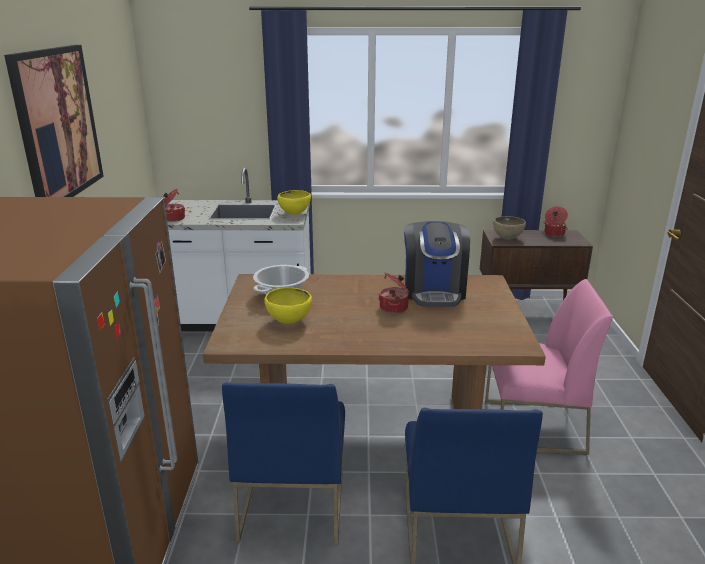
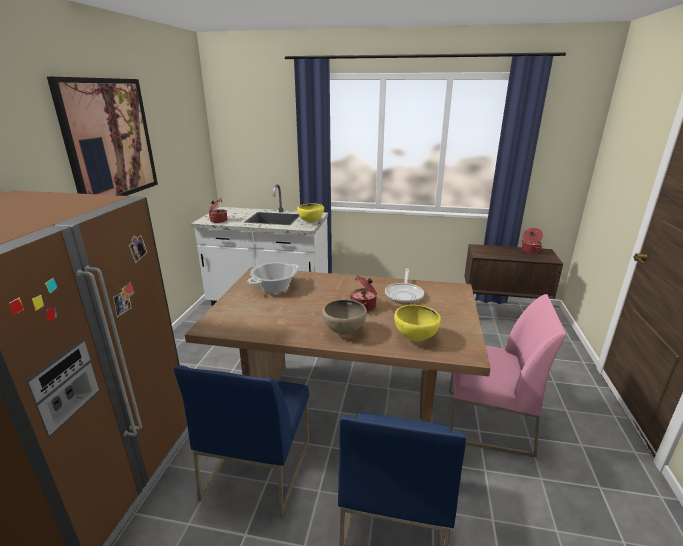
camera: 10 degrees right, 0 degrees up
yellow bowl [264,287,312,324] -> yellow bowl moved to [394,305,441,341]
coffee machine [404,221,470,307] -> frying pan [385,269,424,304]
brown bowl [493,216,526,240] -> brown bowl moved to [322,300,367,335]

